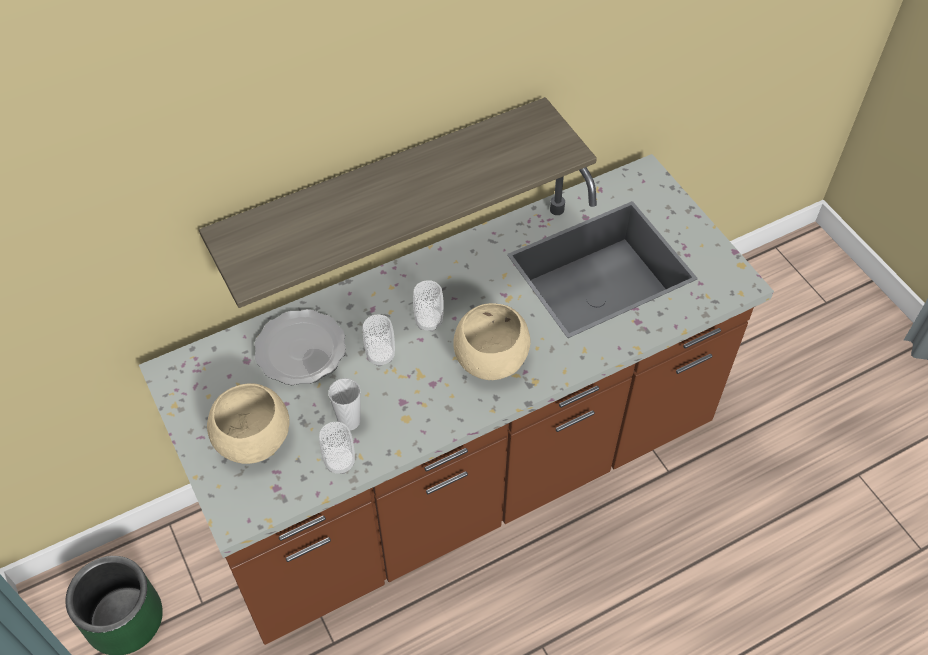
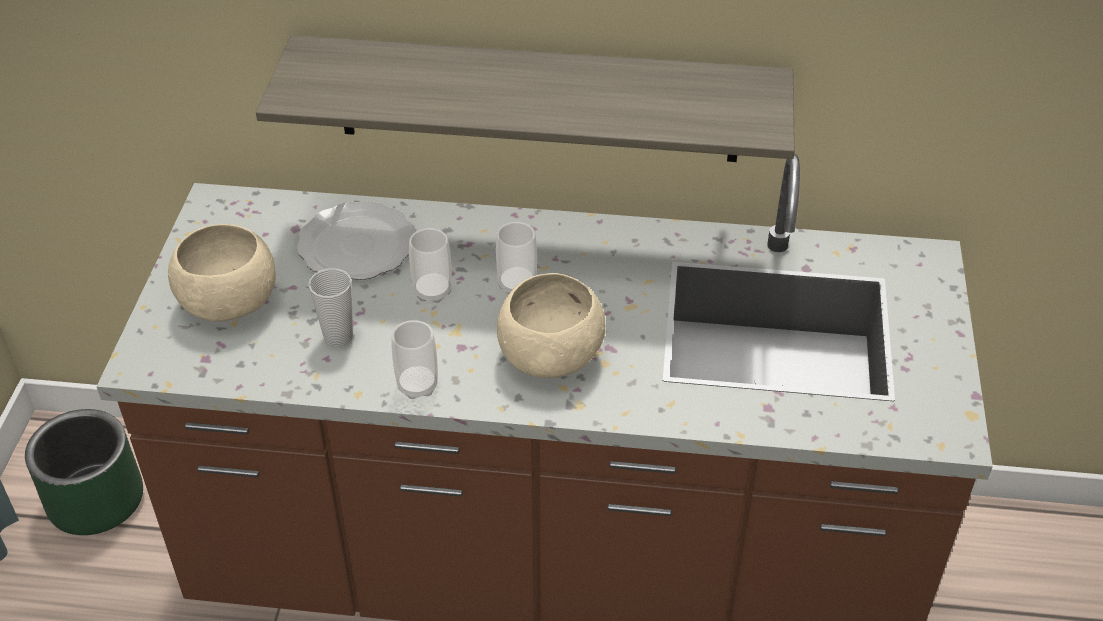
camera: 35 degrees right, 10 degrees down
cup [319,422,355,474] -> cup moved to [391,320,438,399]

